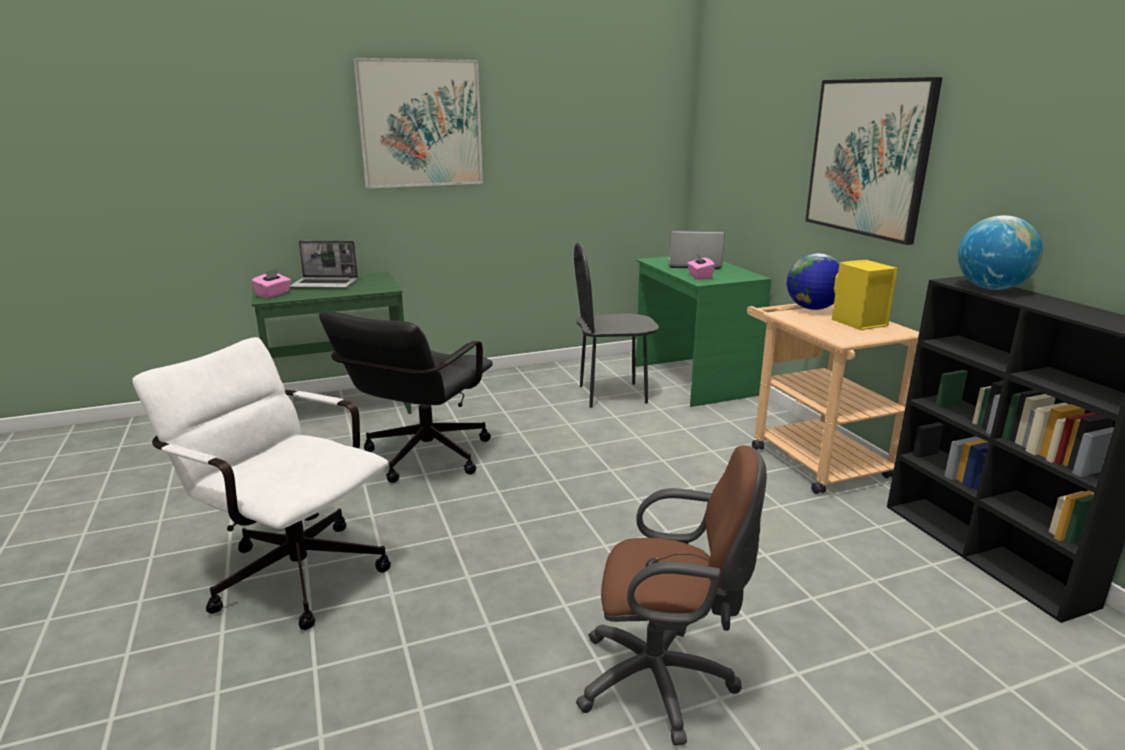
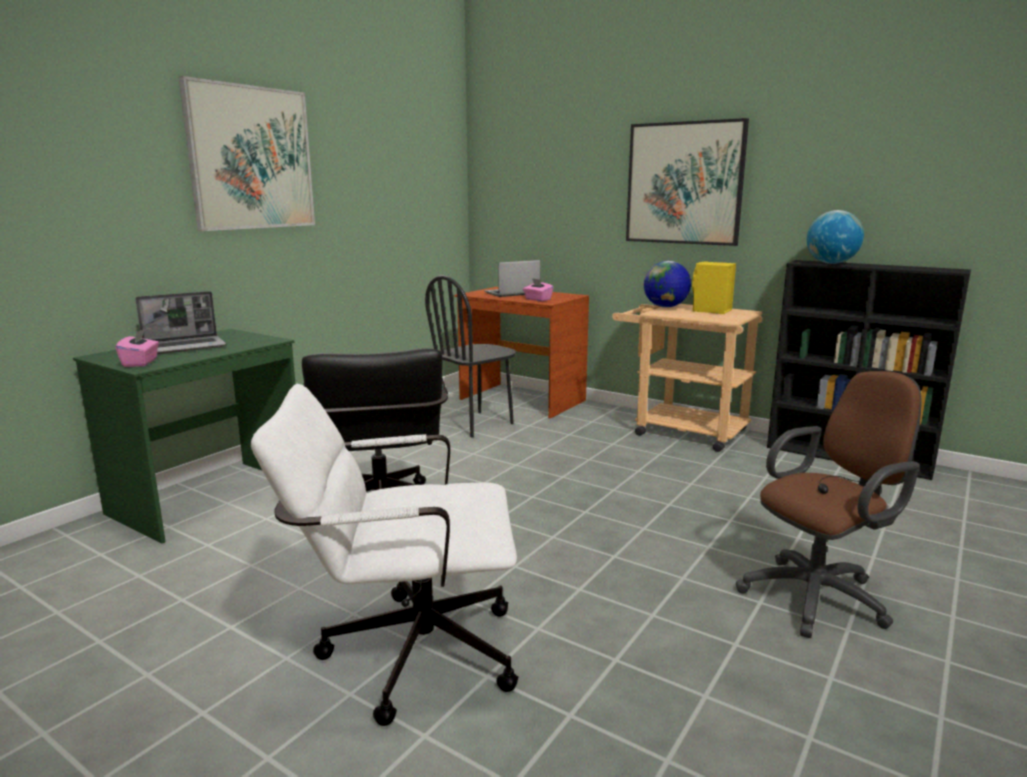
camera: 35 degrees left, 5 degrees down
green desk [636,256,771,407] -> brown desk [454,287,589,419]

